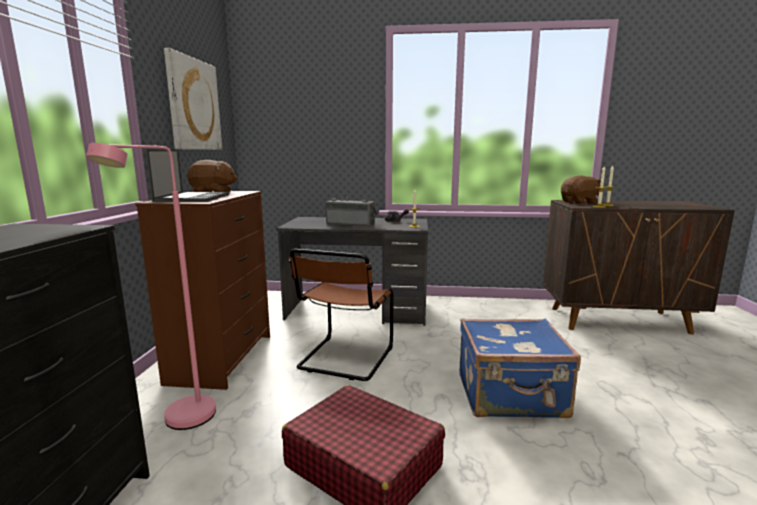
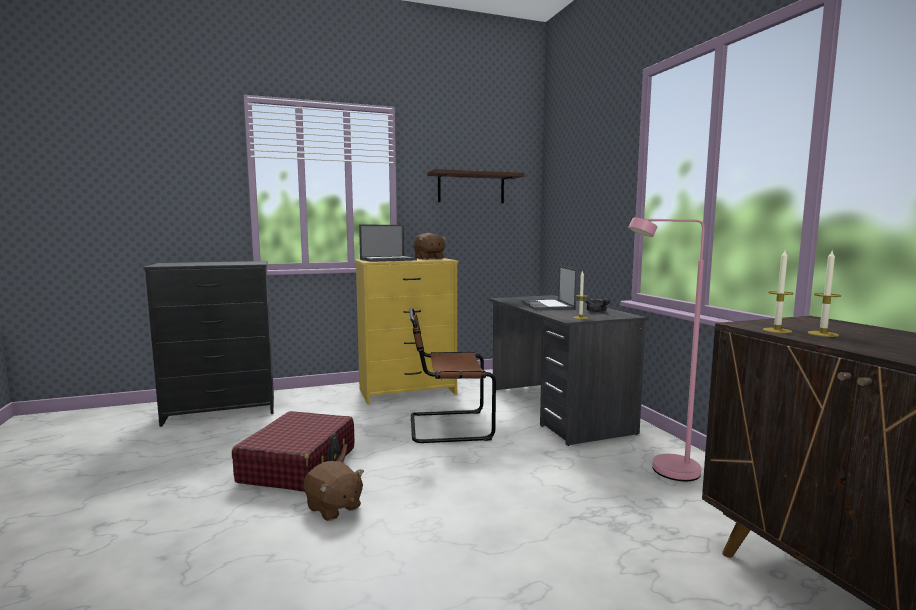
camera: 65 degrees right, 5 degrees down
pink floor lamp [86,143,216,430] -> pink floor lamp moved to [628,218,705,481]
brown dresser [135,191,270,390] -> yellow dresser [355,258,458,405]
picture [164,48,222,150] -> shelf [427,169,524,203]
radio [326,198,377,227] -> laptop [522,266,577,310]
blue suitcase [459,318,581,418] -> none
brown plush toy [561,175,601,204] -> brown plush toy moved to [304,461,364,521]

